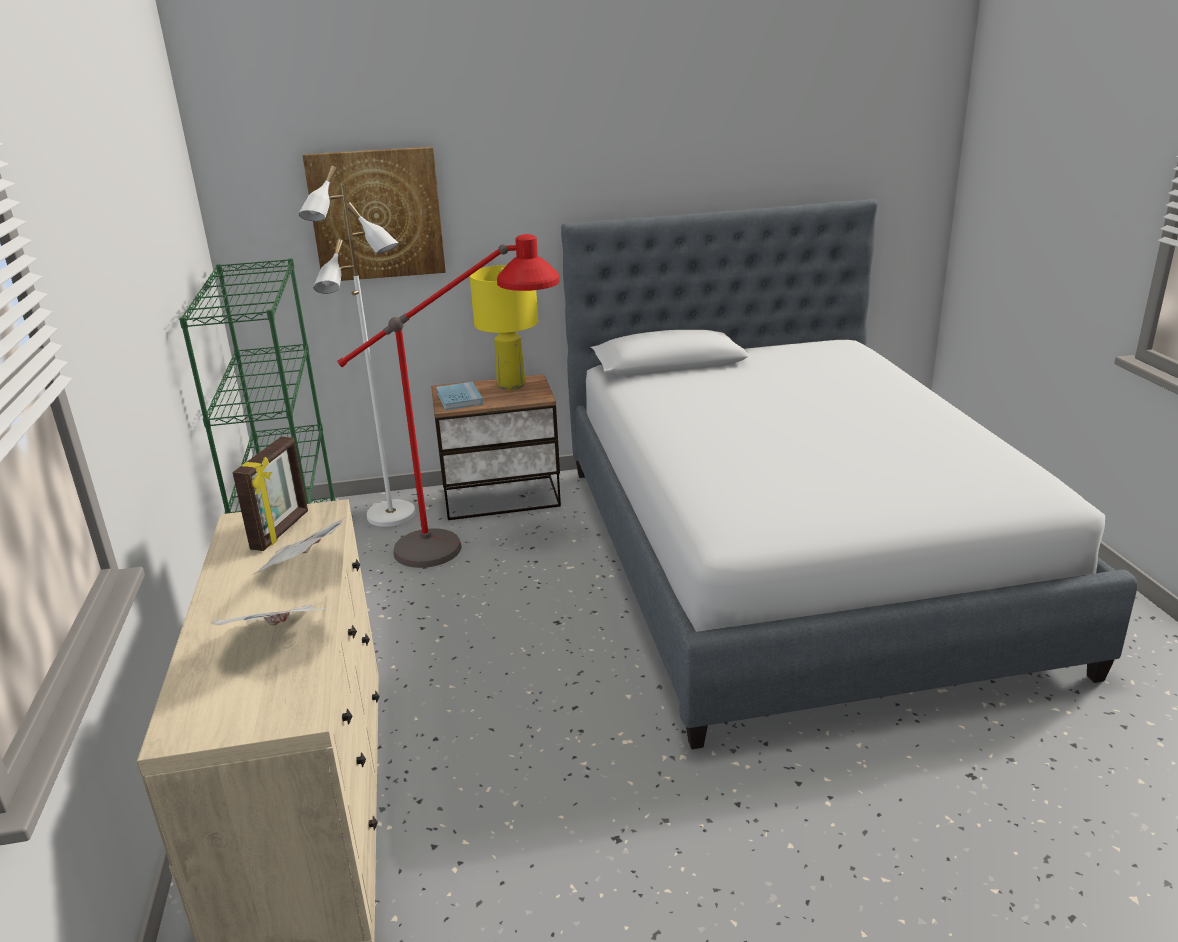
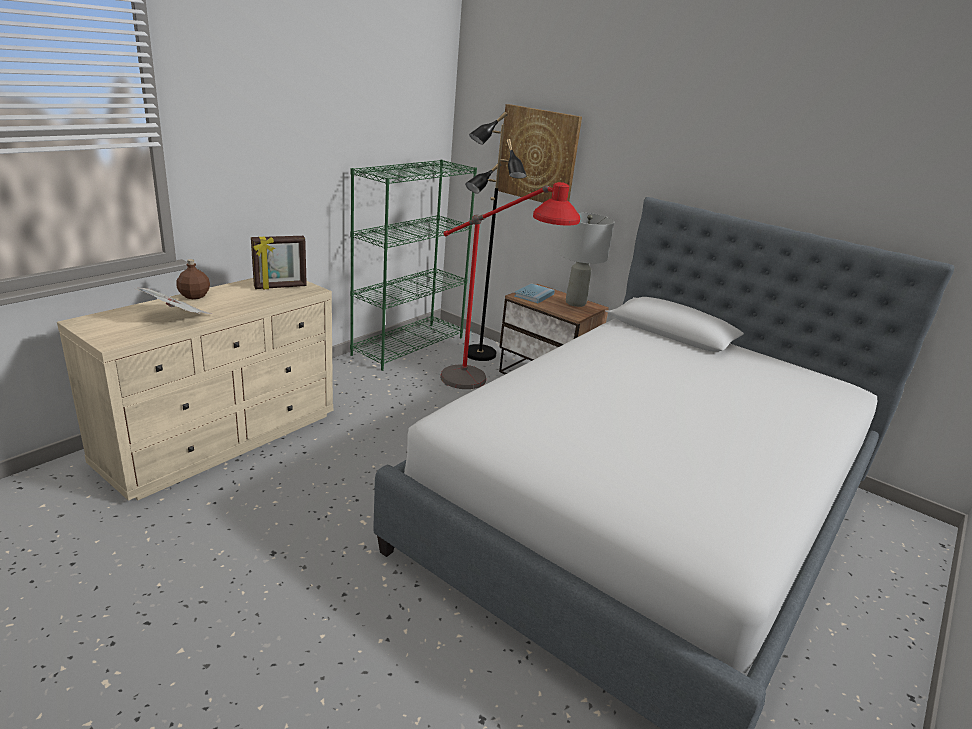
camera: 45 degrees right, 0 degrees up
newspaper [252,517,346,575] -> none
white floor lamp [298,166,415,527] -> black floor lamp [465,112,527,361]
yellow table lamp [470,265,538,390] -> grey table lamp [560,212,614,307]
none -> brown bottle [176,259,210,299]

